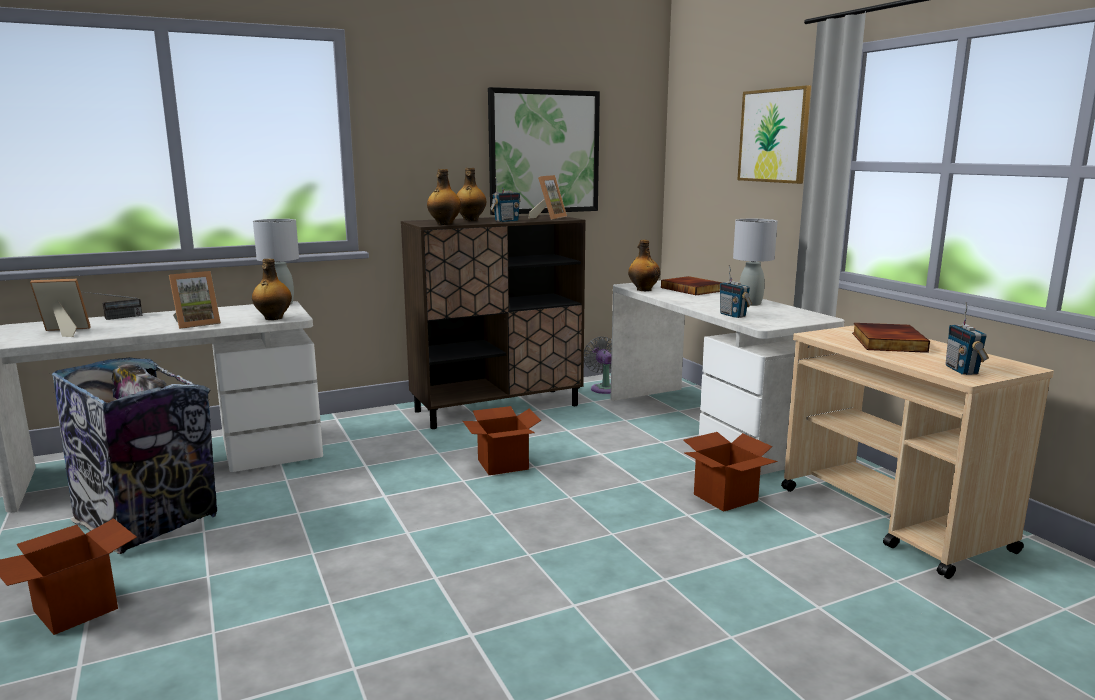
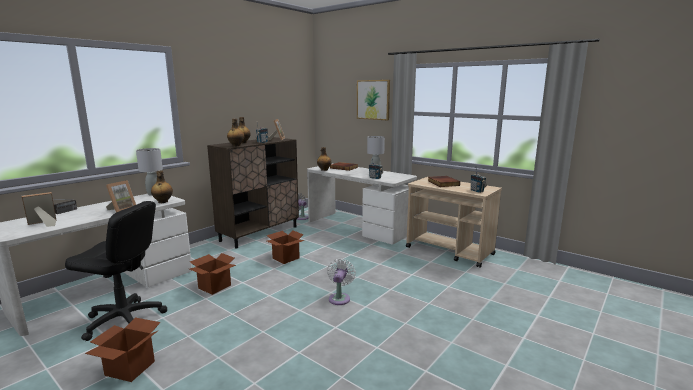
camera: 25 degrees left, 0 degrees up
trash can [52,357,217,554] -> black office chair [65,201,167,341]
picture [488,87,600,215] -> none
cardboard box [683,432,778,512] -> cardboard box moved to [190,253,236,295]
none -> white fan [327,259,356,305]

